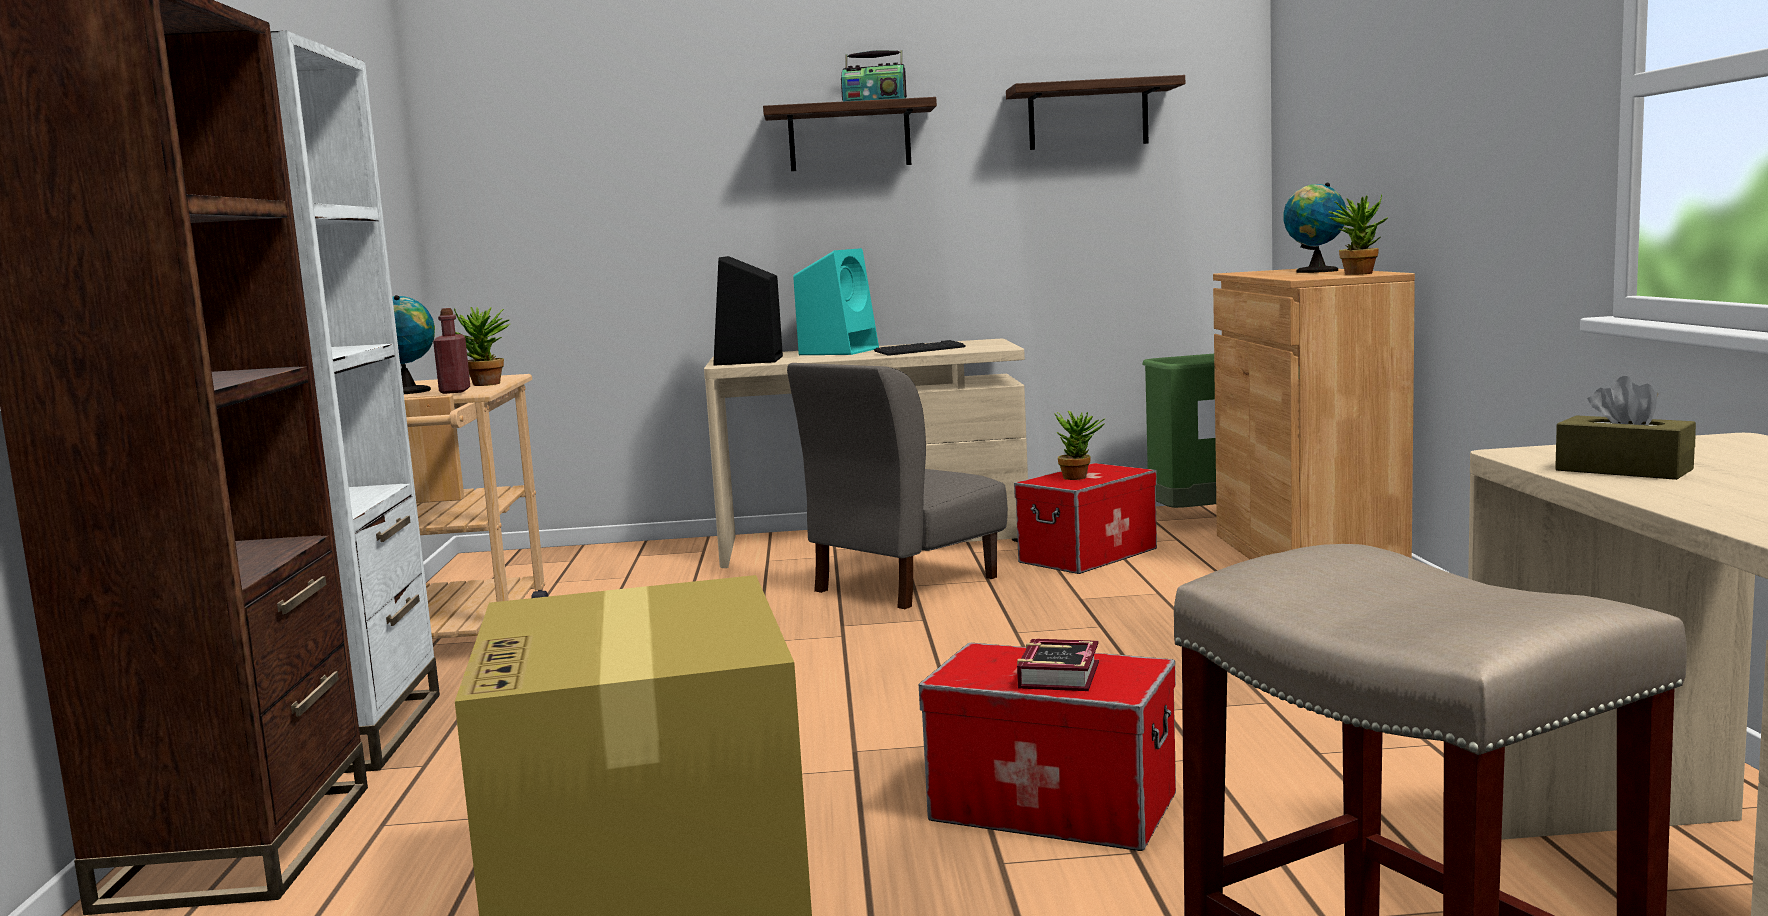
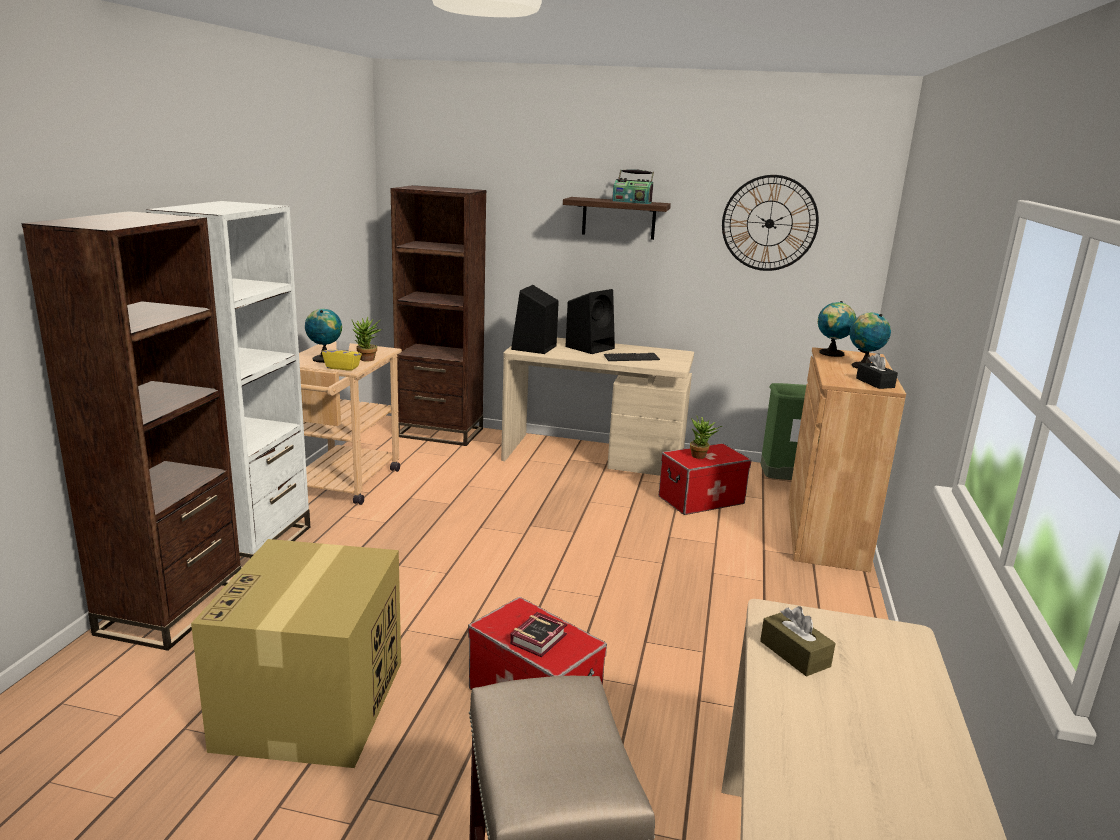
camera: 15 degrees right, 10 degrees up
red bottle [433,308,470,394] -> yellow tissue box [322,341,362,371]
grey chair [787,363,1008,609] -> none
turquoise speaker [793,248,879,355] -> black speaker [565,289,615,354]
shelf [1006,75,1185,150] -> wall clock [722,175,819,271]
potted plant [1329,194,1388,275] -> black tissue box [856,353,898,389]
none -> brown bookcase [391,185,487,446]
none -> globe [818,301,856,357]

